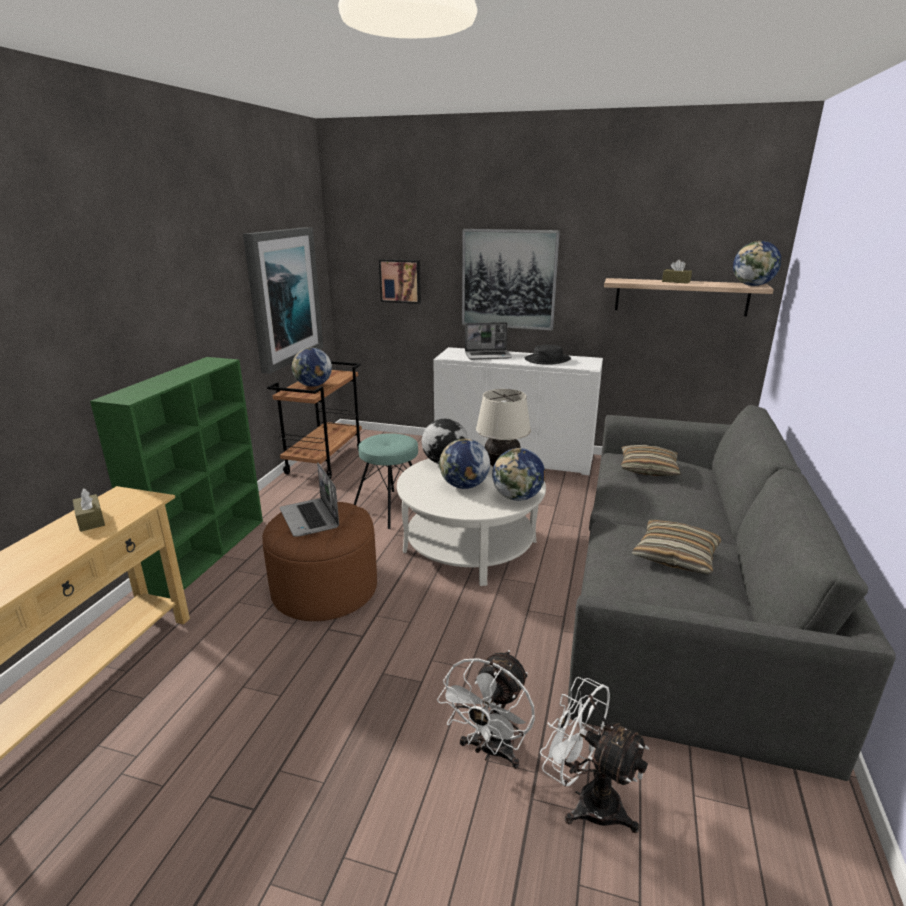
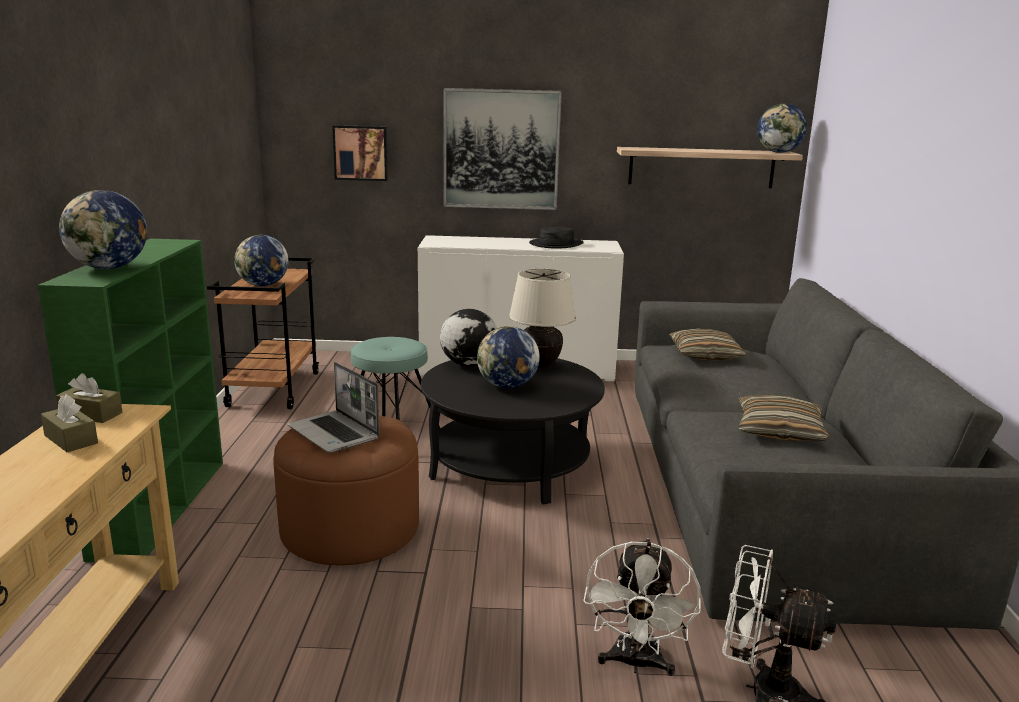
camera: 15 degrees left, 5 degrees down
picture [243,227,323,374] -> none
white coffee table [397,459,546,586] -> black coffee table [421,358,605,504]
laptop [465,322,512,360] -> none
globe [492,448,545,501] -> globe moved to [59,190,147,269]
brown tissue box [662,260,692,284] -> brown tissue box moved to [56,373,123,423]

